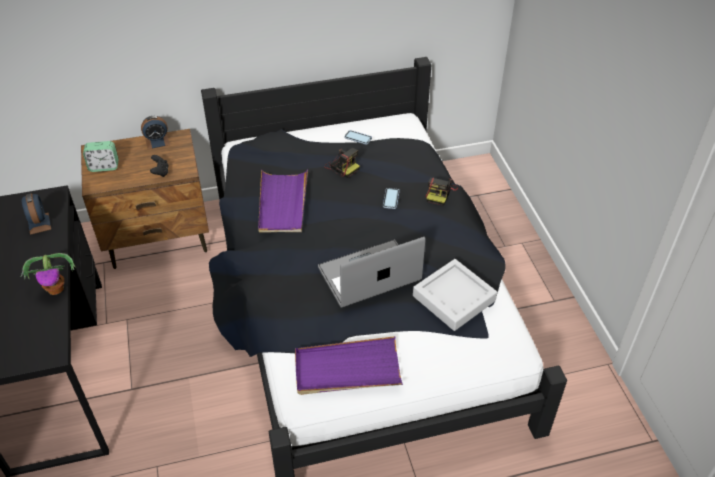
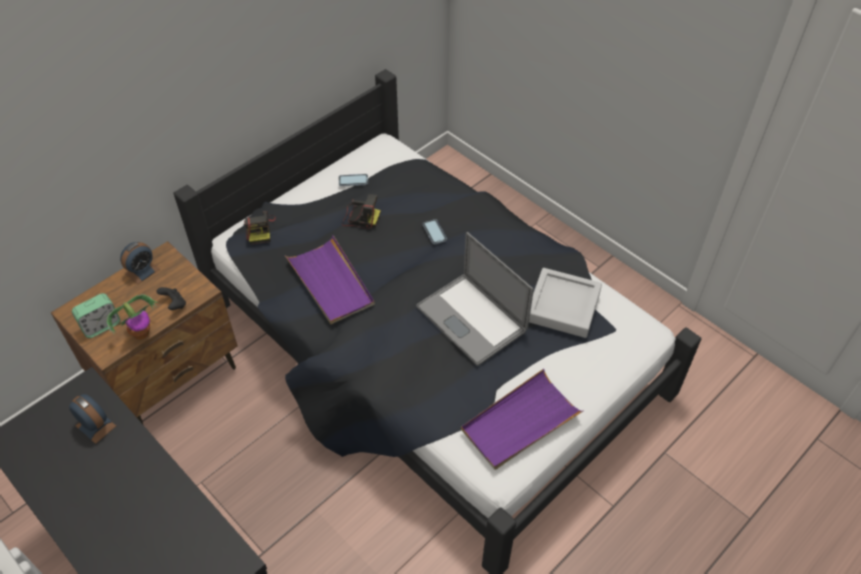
camera: 30 degrees left, 5 degrees up
potted plant [21,253,75,295] -> potted plant moved to [107,294,158,340]
laptop [318,237,425,308] -> laptop turned 75 degrees counterclockwise [416,232,534,366]
camera [425,178,458,206] -> camera moved to [244,211,276,245]

